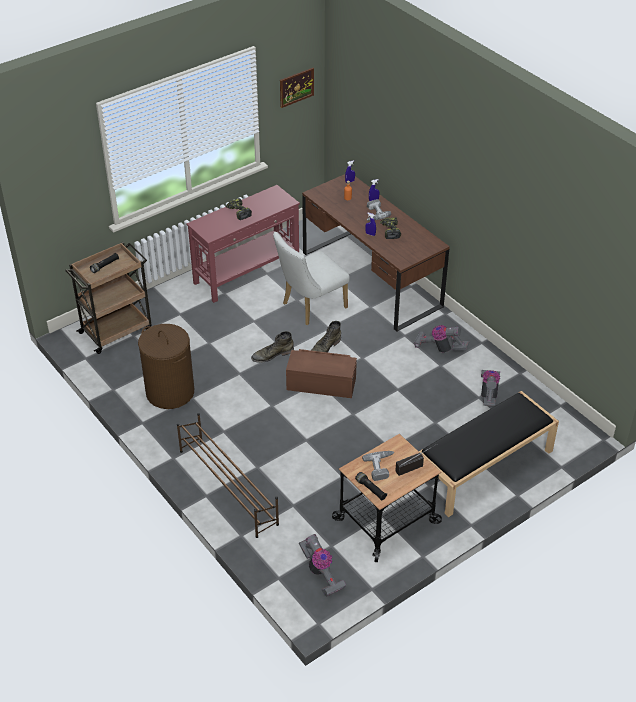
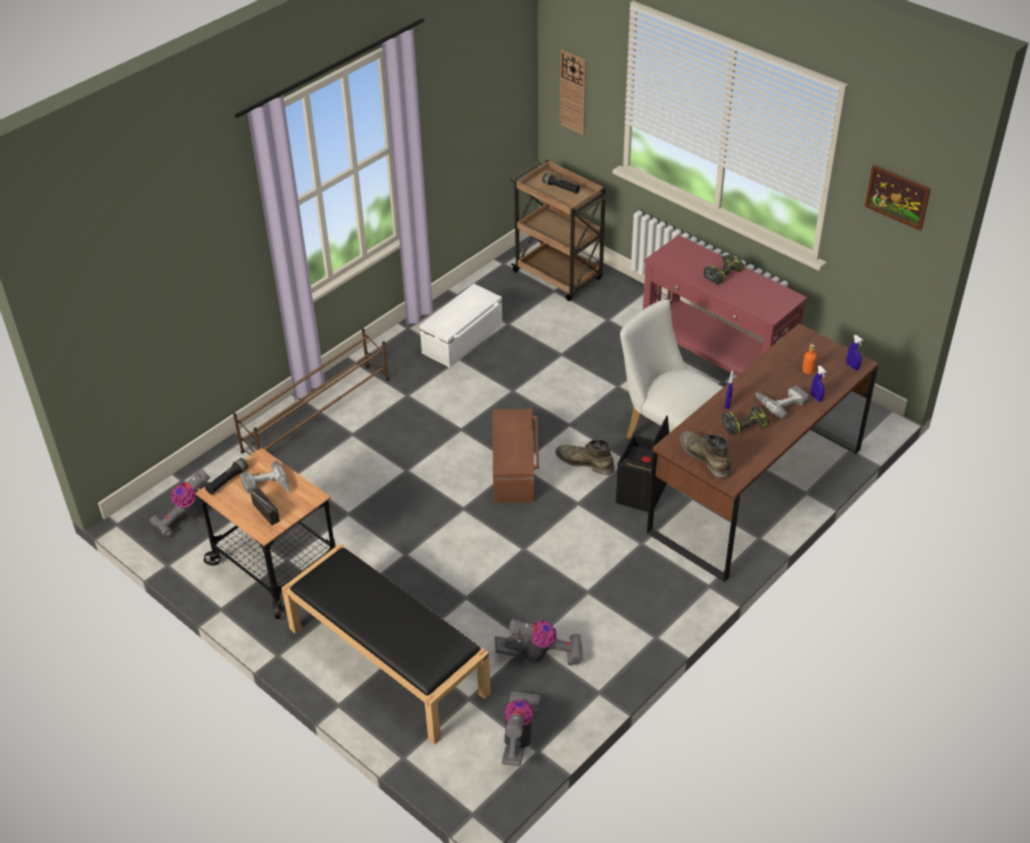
camera: 80 degrees right, 0 degrees up
brown laundry basket [138,324,194,409] -> white storage box [420,284,503,368]
green boot [251,331,294,363] -> green boot moved to [680,431,732,478]
vacuum cleaner [414,325,469,353] -> vacuum cleaner moved to [502,692,541,766]
none -> wall clock [560,50,586,135]
none -> black storage box [616,415,669,512]

